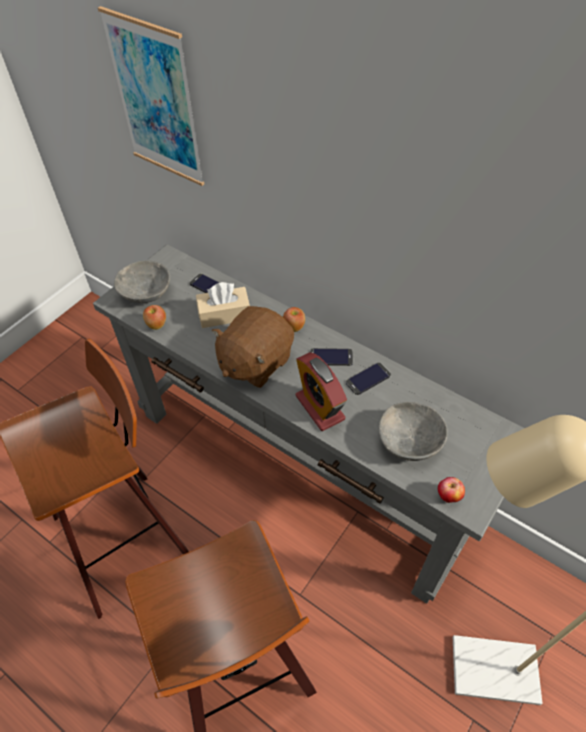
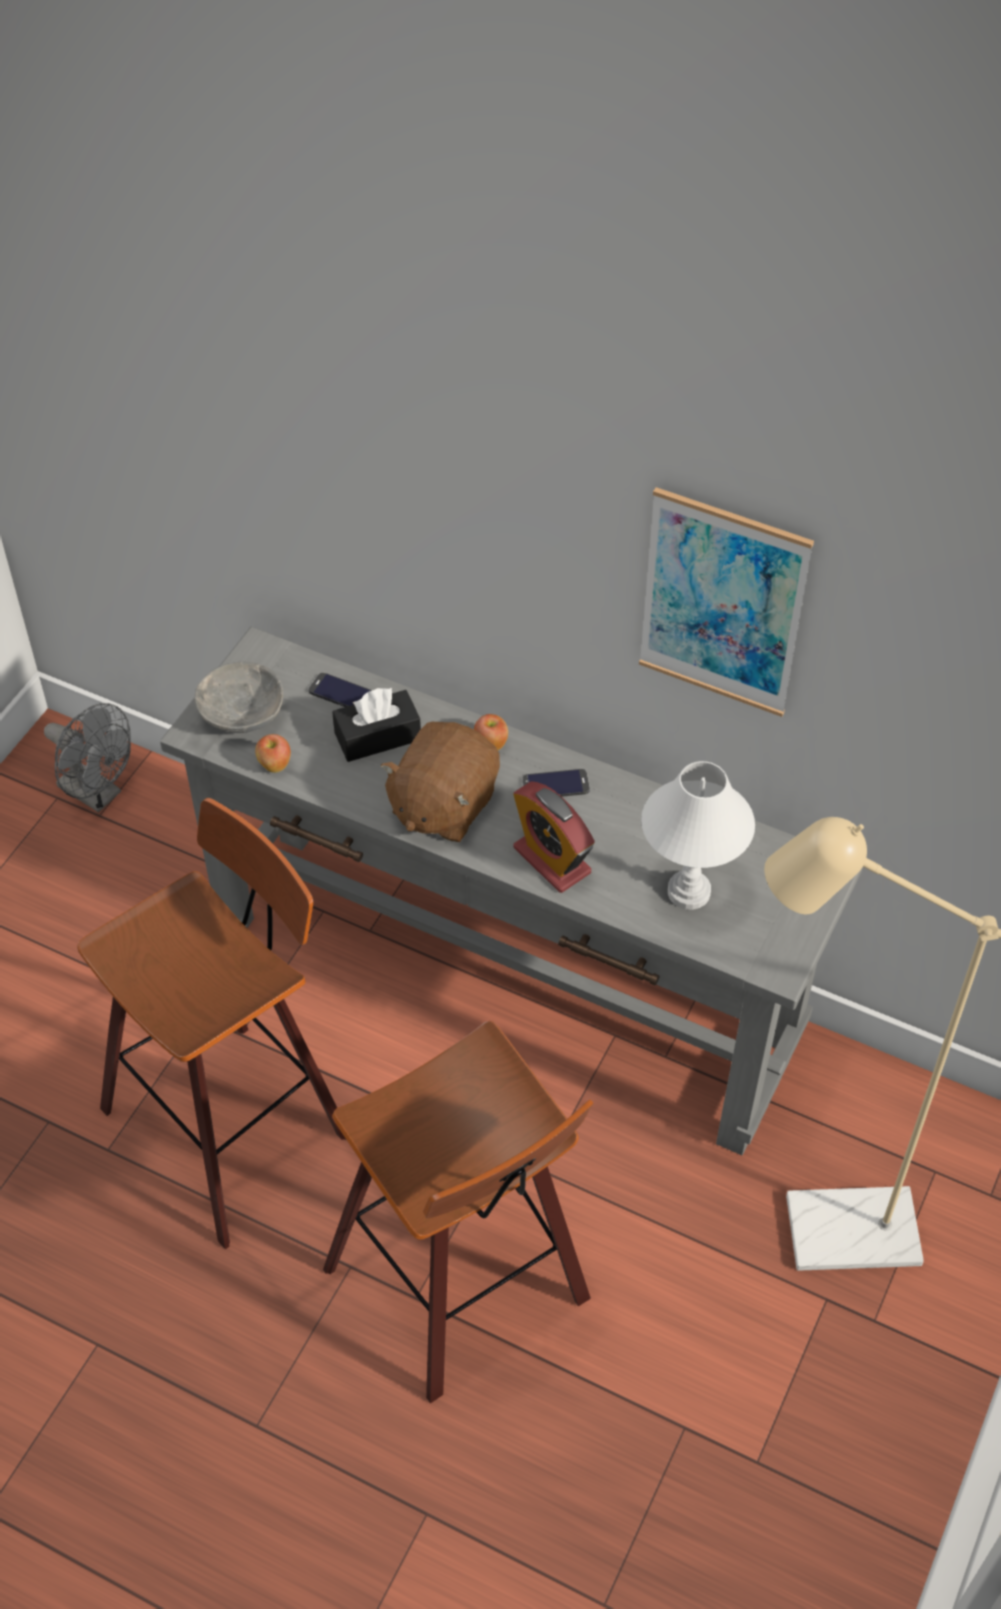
camera: 10 degrees left, 0 degrees up
picture [98,6,204,186] -> picture moved to [639,487,814,717]
beige tissue box [196,282,250,328] -> black tissue box [332,687,421,762]
phone [346,363,391,395] -> none
grey bowl [378,402,448,461] -> white table lamp [641,761,755,910]
apple [438,477,465,503] -> none
none -> grey fan [44,703,131,813]

